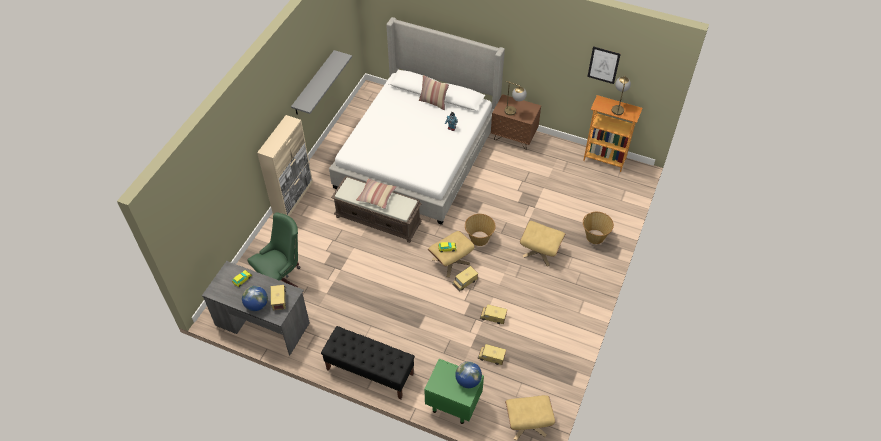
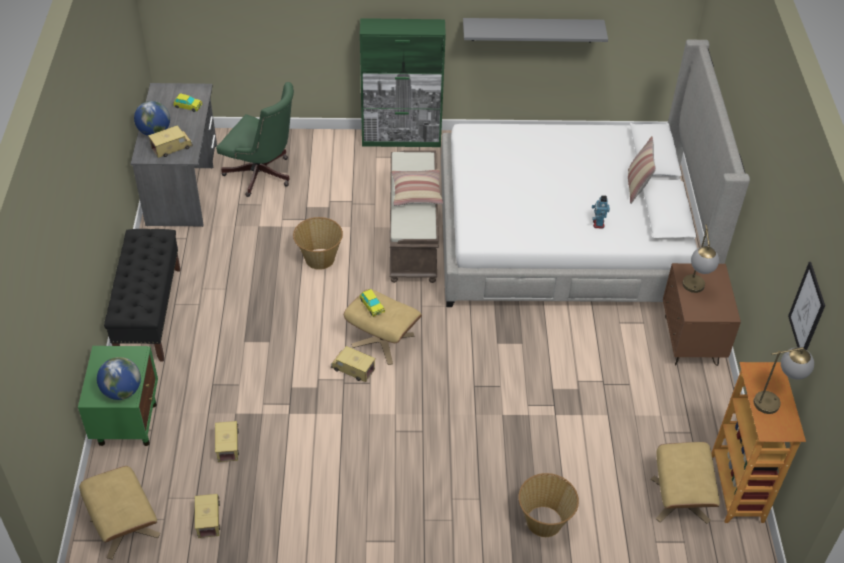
camera: 65 degrees right, 5 degrees down
beige cabinet [257,115,313,216] -> green cabinet [360,18,446,147]
basket [465,214,496,246] -> basket moved to [293,217,343,270]
toy truck [480,304,507,324] -> toy truck moved to [195,494,220,538]
beige ottoman [520,221,565,266] -> beige ottoman moved to [651,442,720,524]

